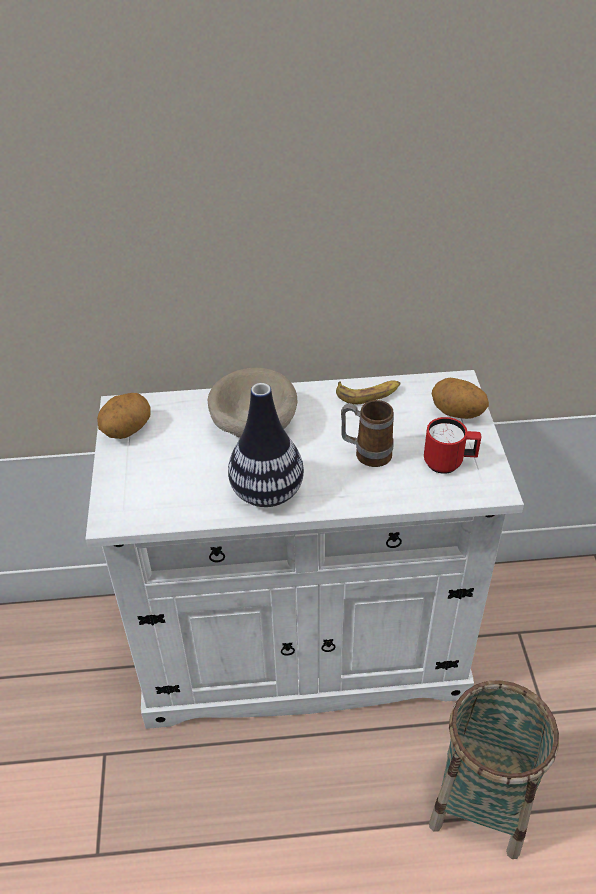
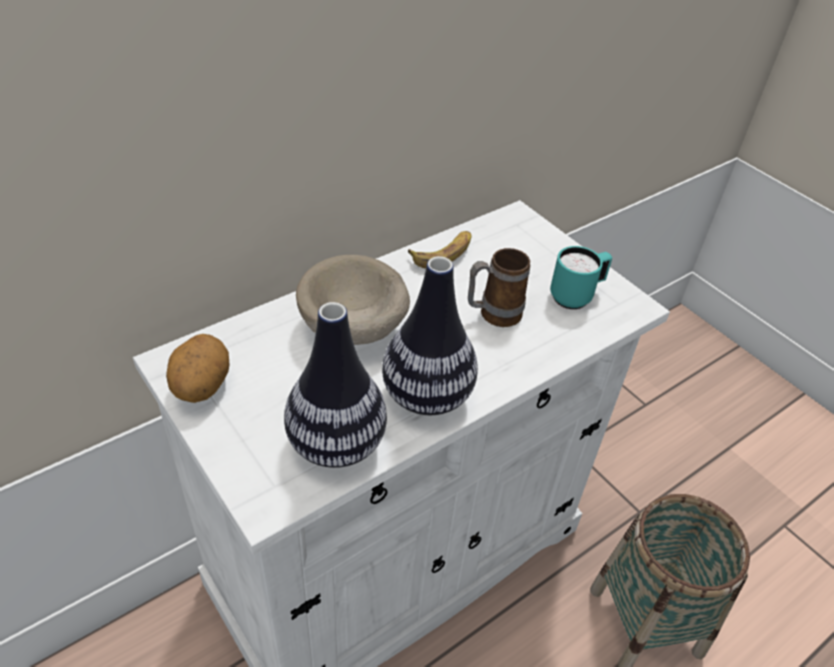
camera: 35 degrees left, 0 degrees up
red mug [424,417,481,474] -> turquoise mug [550,246,612,309]
potato [432,378,489,419] -> none
none -> vase [284,302,387,468]

